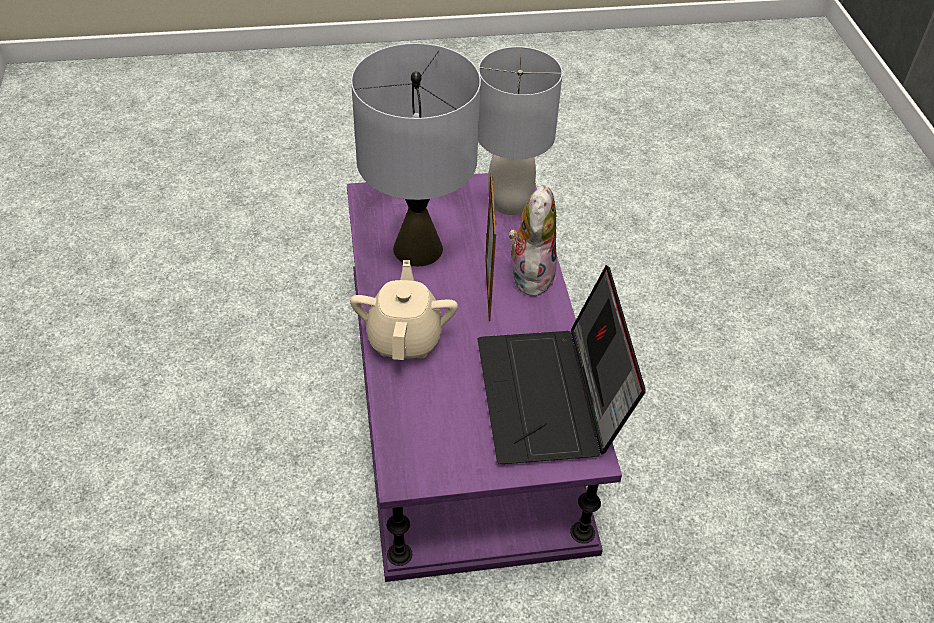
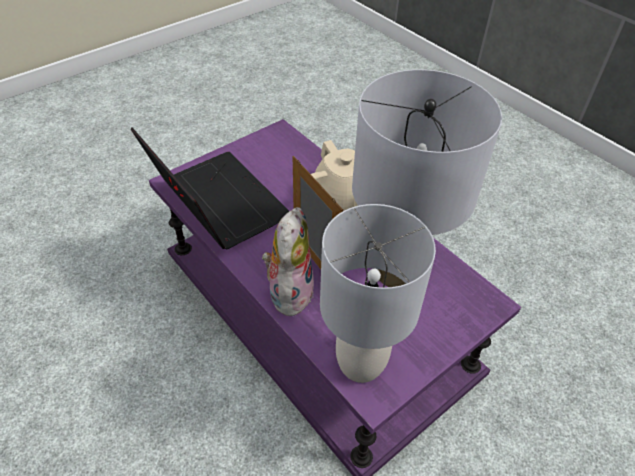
camera: 150 degrees right, 0 degrees up
plush toy [508,185,557,296] -> plush toy turned 150 degrees counterclockwise [262,207,314,317]

